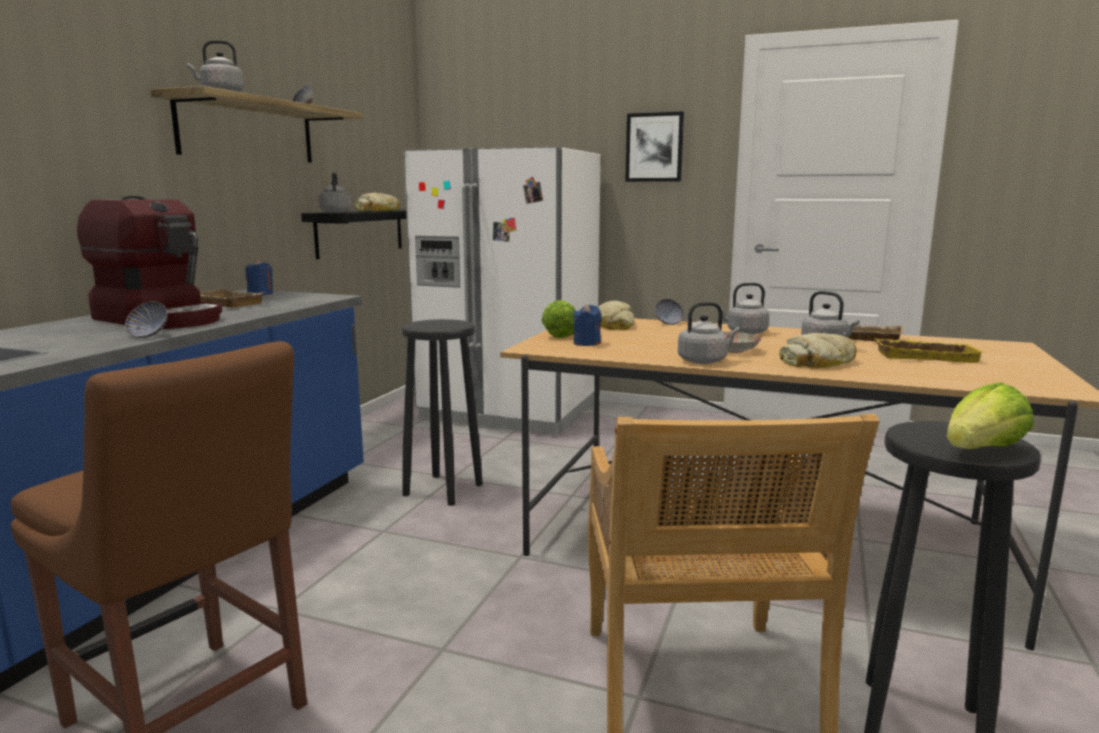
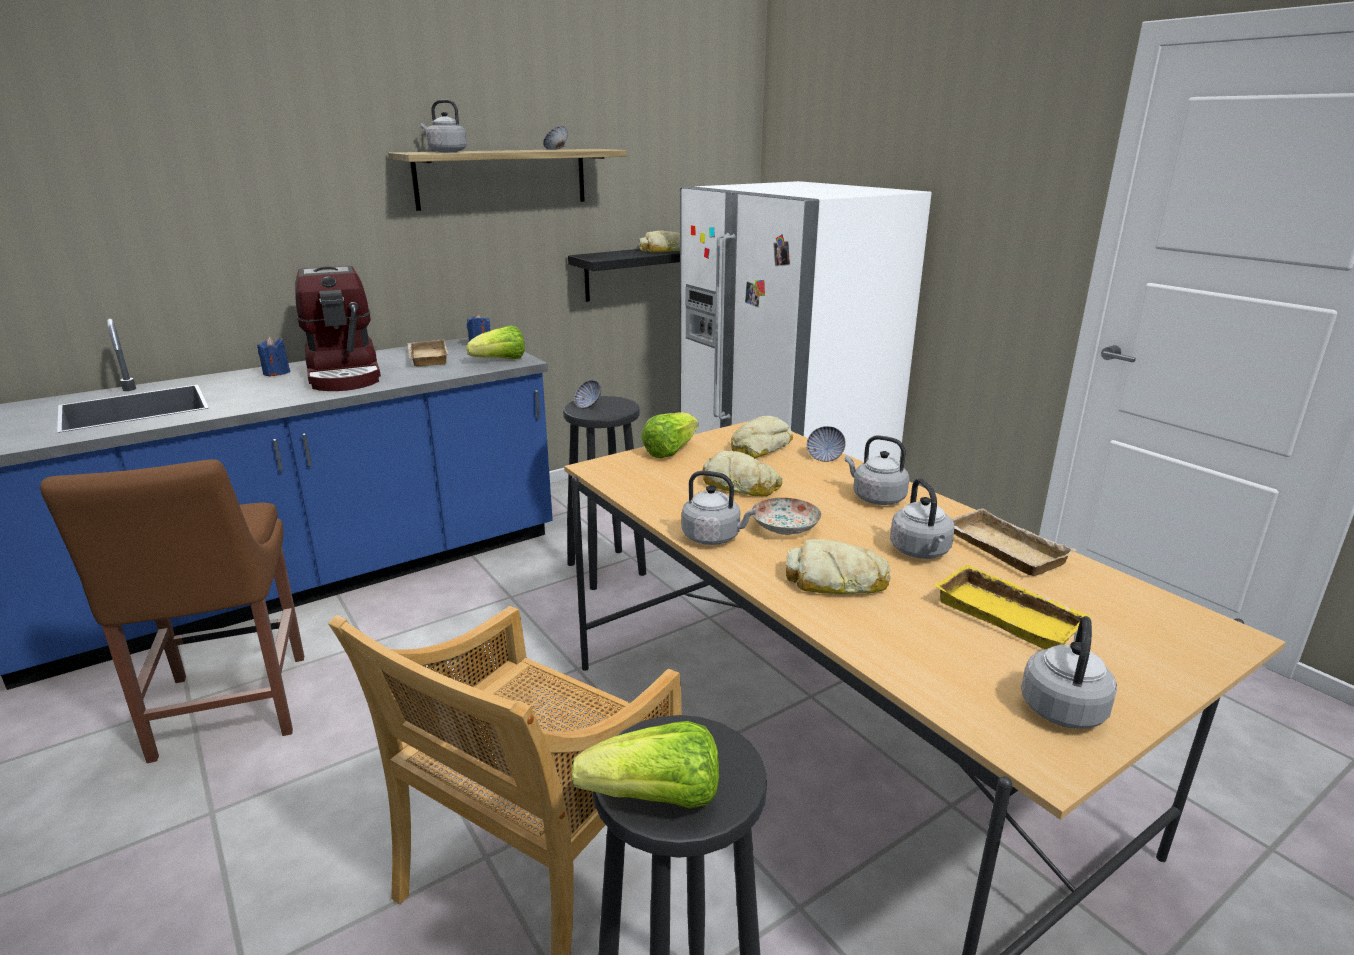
camera: 35 degrees right, 10 degrees up
bowl [125,302,168,338] -> bowl moved to [574,380,601,409]
grey kettle [318,172,351,213] -> grey kettle moved to [1021,616,1117,728]
blue candle [573,303,602,346] -> blue candle moved to [257,337,290,376]
picture [625,111,684,182] -> none
none -> lettuce [466,325,525,359]
none -> bread [702,450,783,497]

